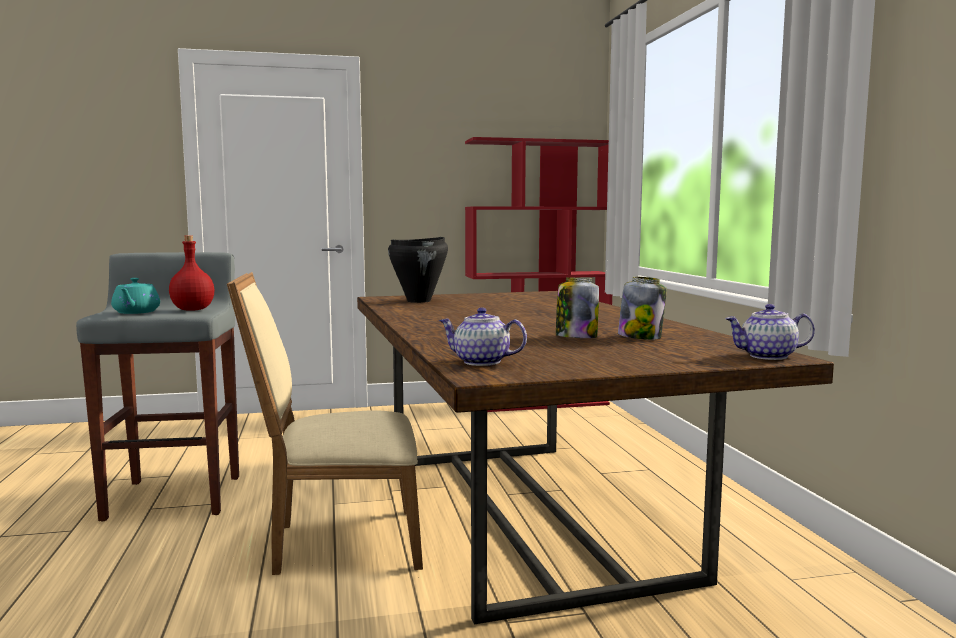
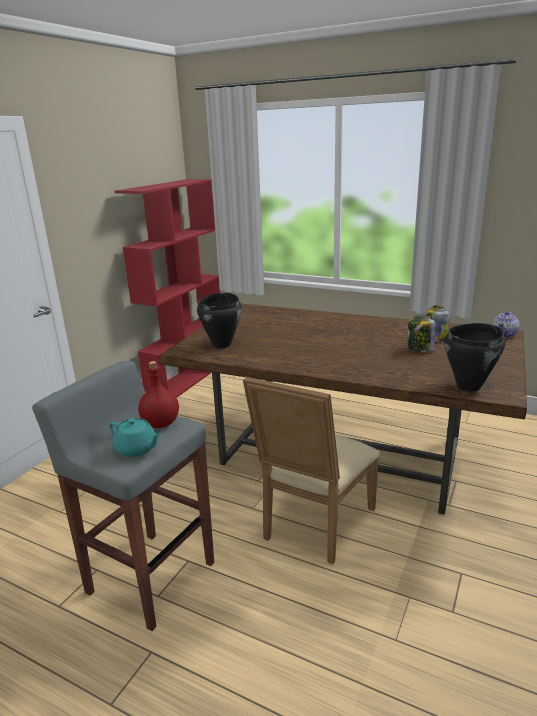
camera: 50 degrees left, 15 degrees up
teapot [439,308,527,366] -> black cooking pot [444,323,506,392]

